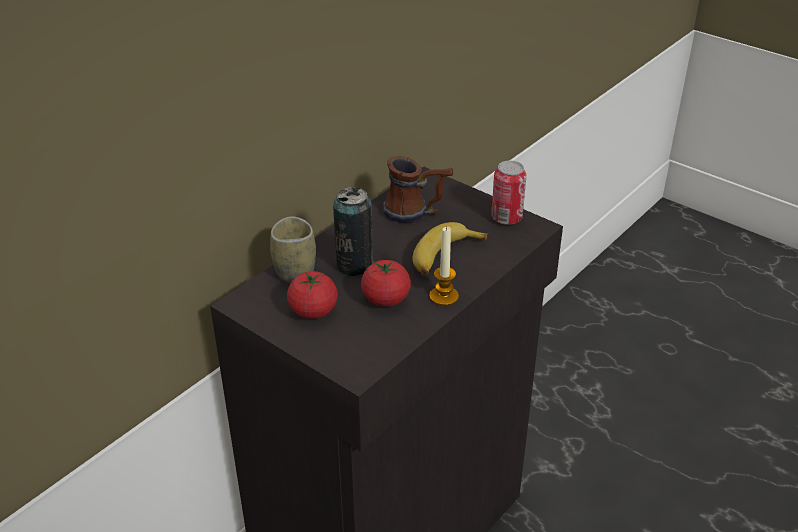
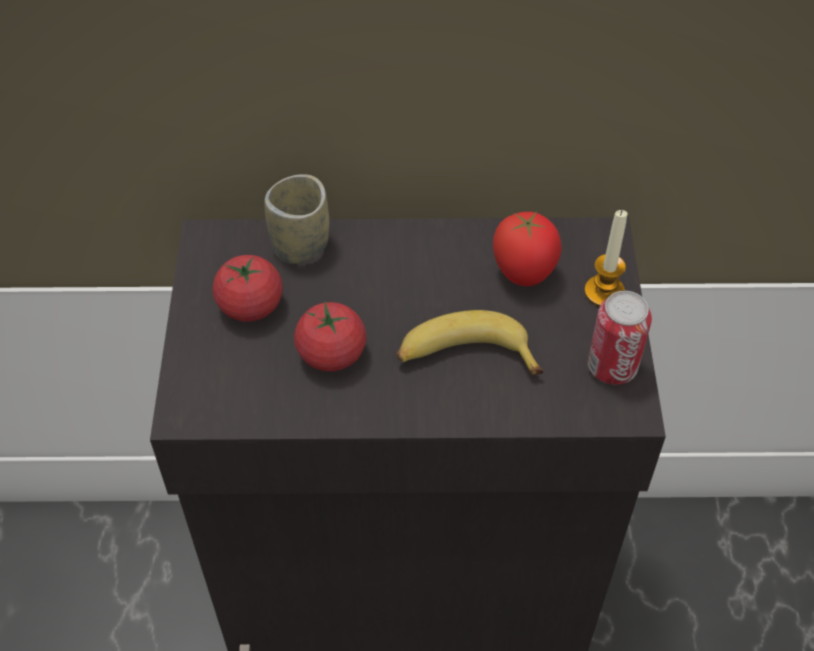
camera: 50 degrees right, 15 degrees up
can [333,187,374,276] -> none
mug [383,156,453,223] -> tomato [493,212,562,286]
candle [430,226,459,306] -> candle moved to [584,210,628,307]

